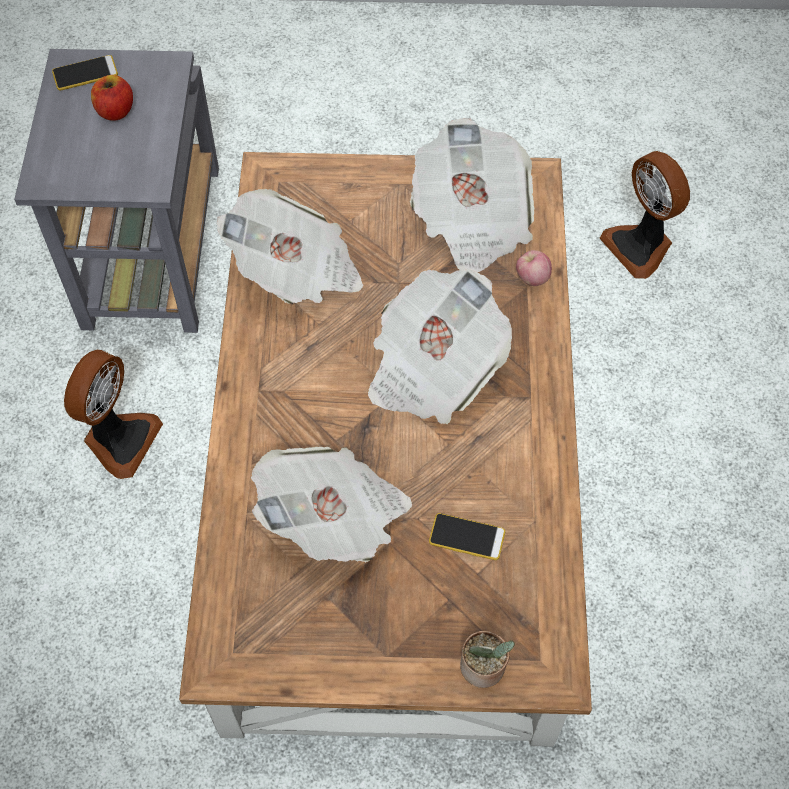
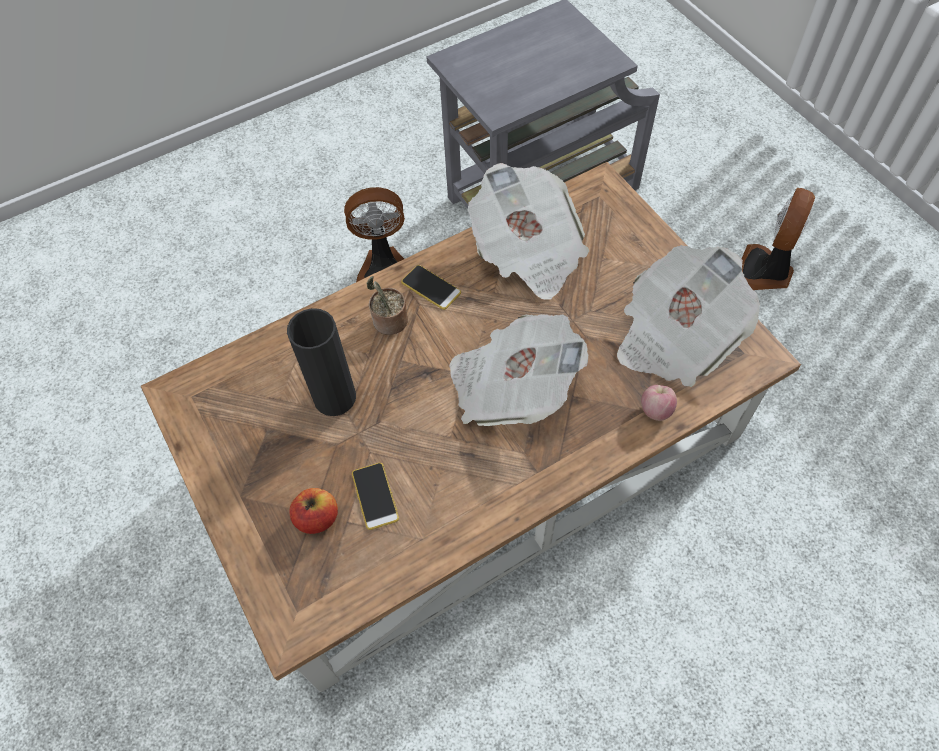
camera: 60 degrees right, 0 degrees up
phone [52,55,118,91] -> phone moved to [401,265,461,310]
apple [91,75,133,121] -> apple moved to [290,488,338,534]
newspaper [251,447,412,562] -> black vase [287,308,356,416]
potted plant [460,631,515,688] -> potted plant moved to [366,276,408,335]
fan [599,151,690,279] -> fan moved to [742,188,815,290]

